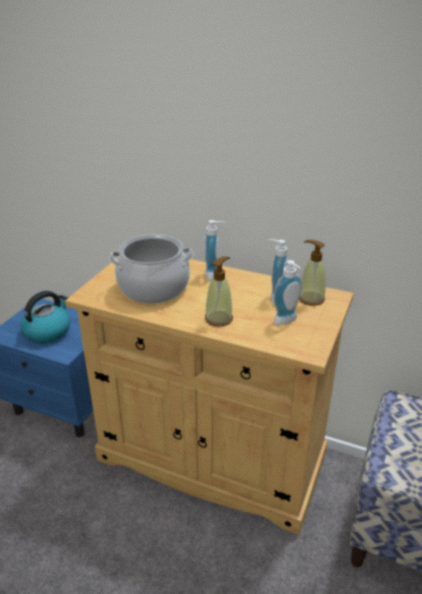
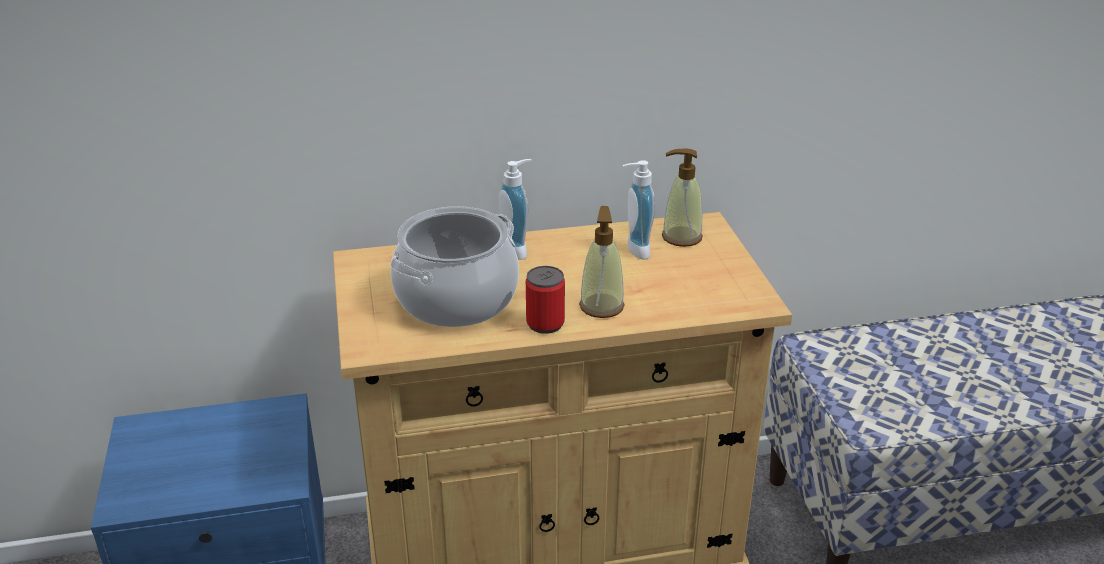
camera: 35 degrees left, 0 degrees up
kettle [20,291,71,343] -> none
soap dispenser [273,260,302,325] -> none
none -> can [526,266,565,334]

